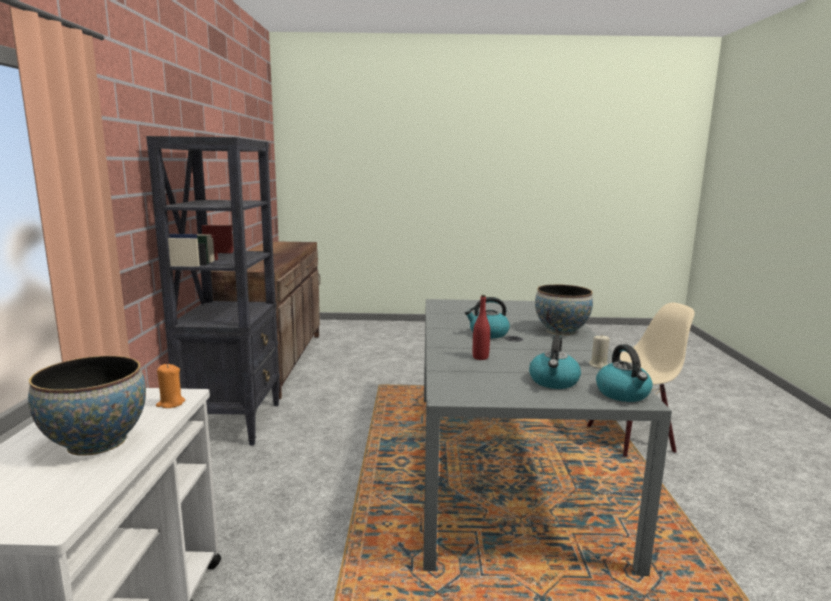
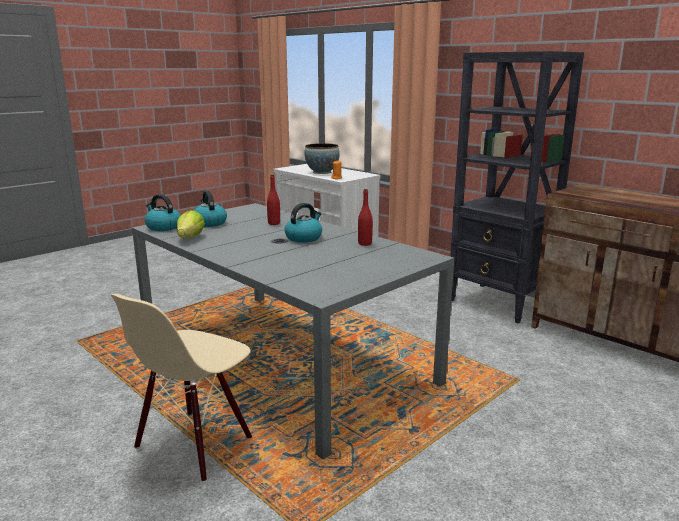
camera: 135 degrees right, 5 degrees up
bowl [535,284,593,335] -> none
beige candle [589,334,610,369] -> lettuce [177,210,205,238]
none -> red bottle [358,189,373,246]

